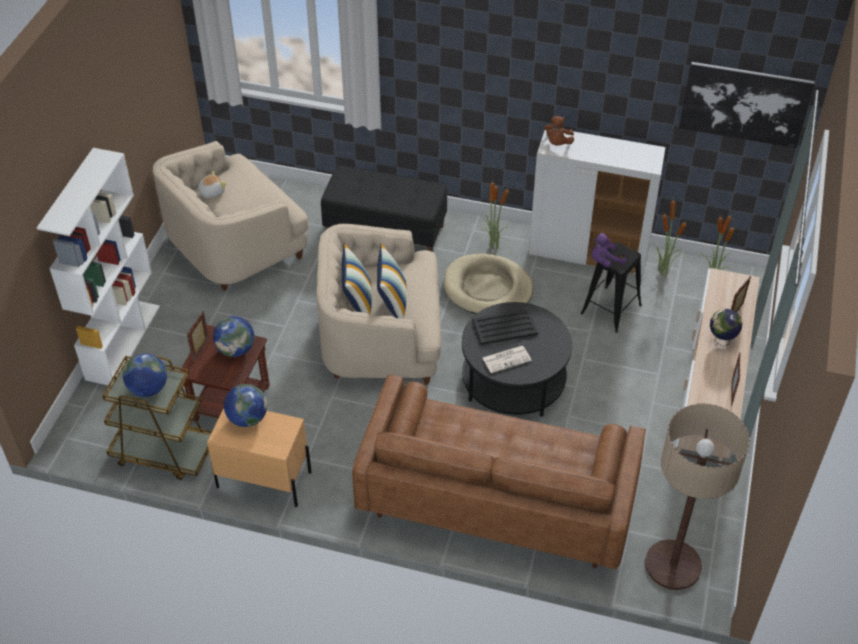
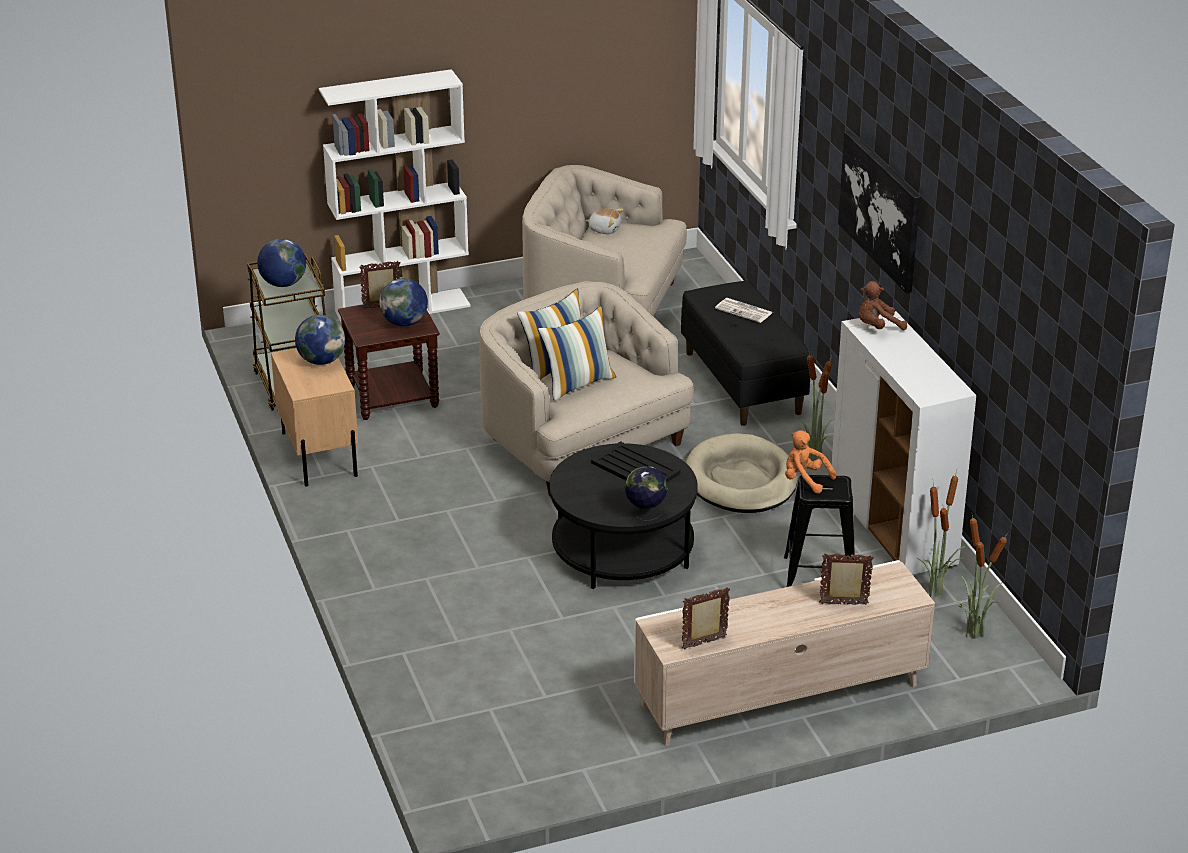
camera: 55 degrees right, 15 degrees down
brown sofa [352,374,646,570] -> none
newspaper [482,346,532,373] -> newspaper moved to [715,298,773,323]
purple plush toy [592,233,626,268] -> orange plush toy [785,430,837,494]
floor lamp [645,404,750,590] -> none
picture [679,62,815,148] -> picture moved to [838,131,920,293]
globe [710,309,742,347] -> globe moved to [625,466,668,521]

